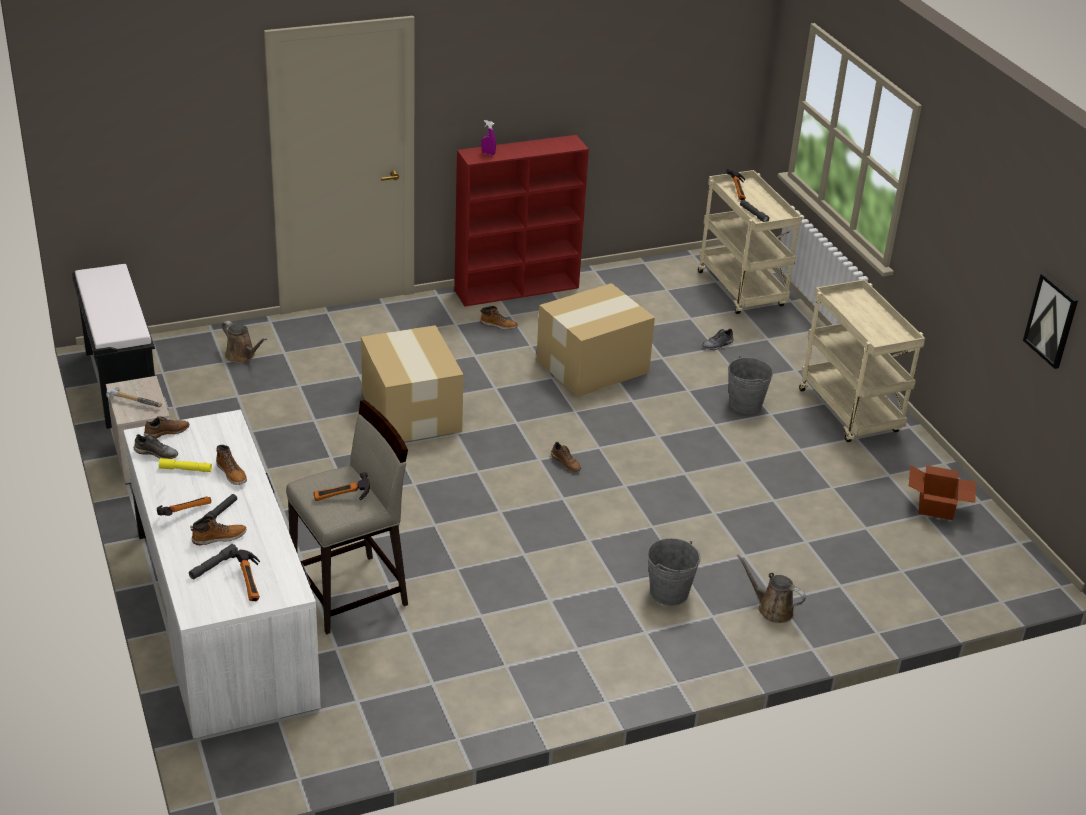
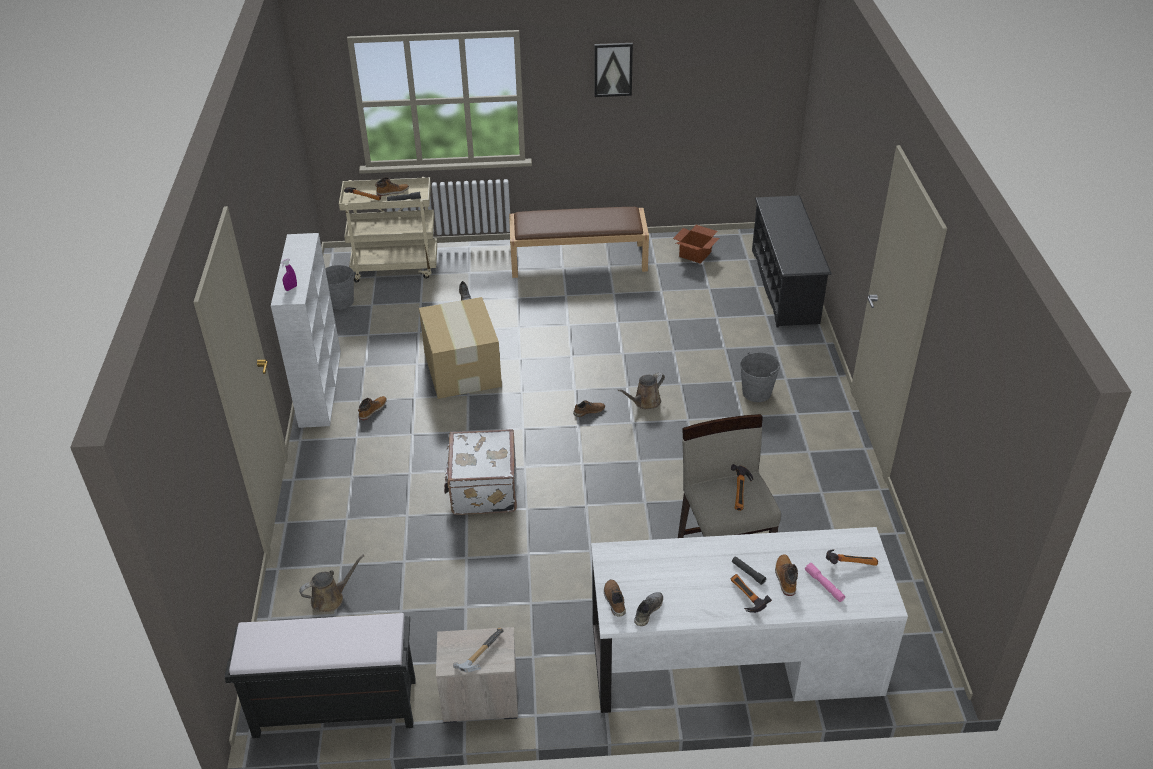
camera: 70 degrees left, 5 degrees up
yellow flashlight [158,458,212,472] -> none
grey flashlight [189,544,238,579] -> pink flashlight [805,563,845,602]
boot [216,445,247,485] -> boot moved to [375,177,409,196]
cardboard box [361,325,464,442] -> white suitcase [444,429,517,515]
red bookcase [454,135,589,307] -> white bookcase [271,233,341,428]
grey bucket [728,356,773,414] -> grey bucket moved to [325,265,354,310]
brown watering can [737,554,806,623] -> brown watering can moved to [617,372,665,409]
beige cart [799,279,925,442] -> brown bench [509,207,649,278]
picture [1023,273,1078,369] -> picture moved to [594,43,633,97]
none -> black shoe rack [752,196,832,327]

